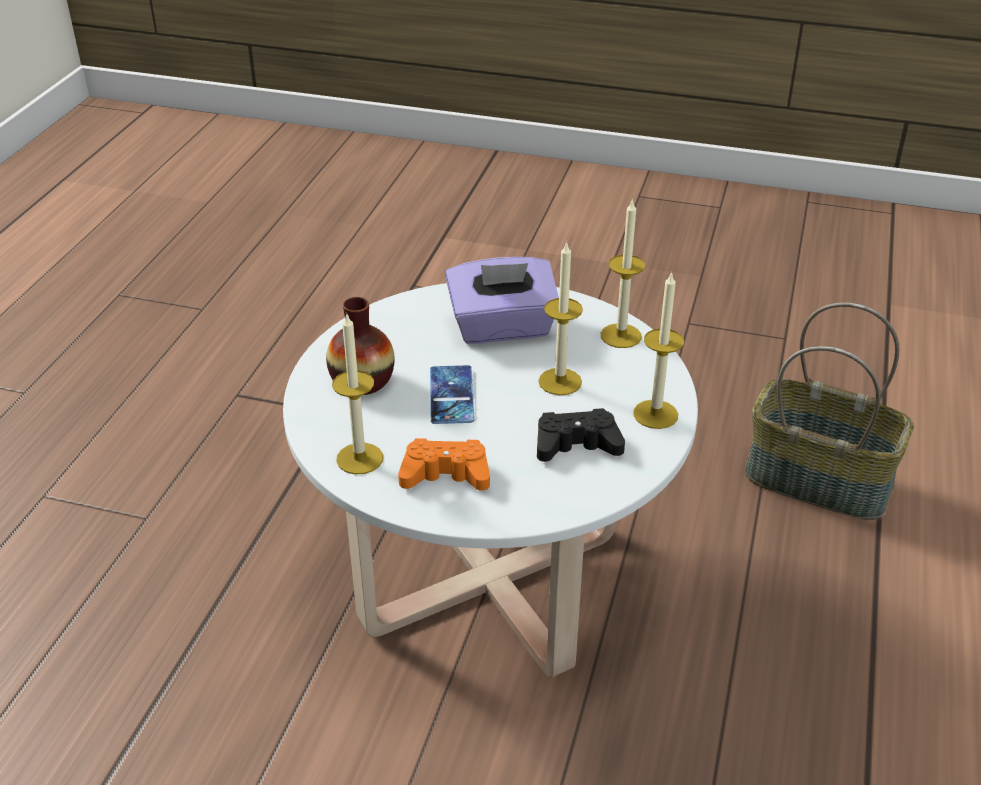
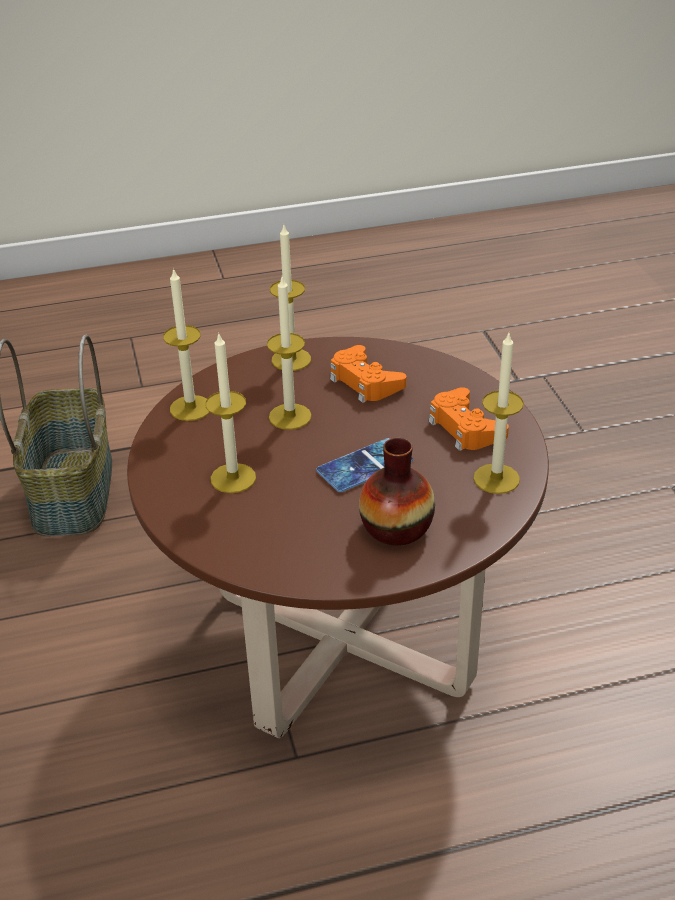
camera: 120 degrees left, 0 degrees up
white coffee table [283,283,698,677] -> brown coffee table [127,337,549,738]
purple tissue box [445,257,559,344] -> candle [205,332,256,493]
black game controller [537,408,625,462] -> orange game controller [330,345,406,403]

